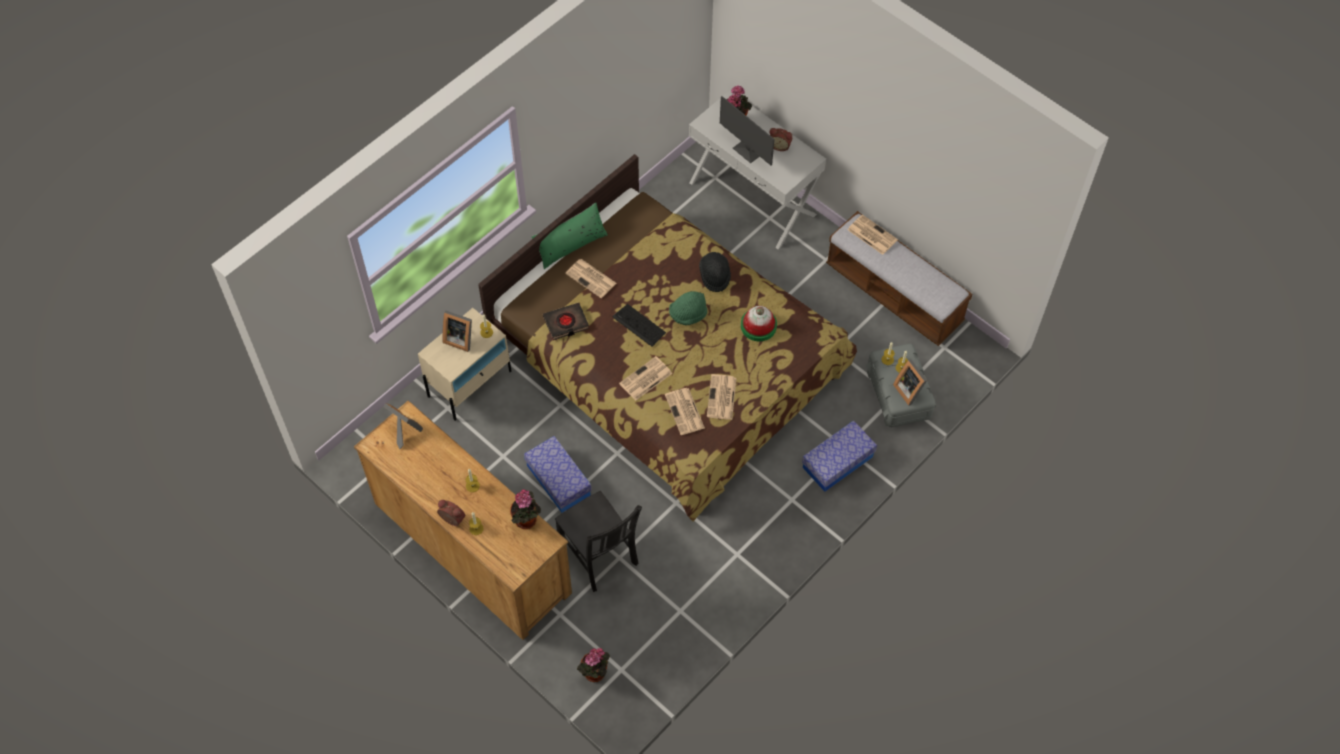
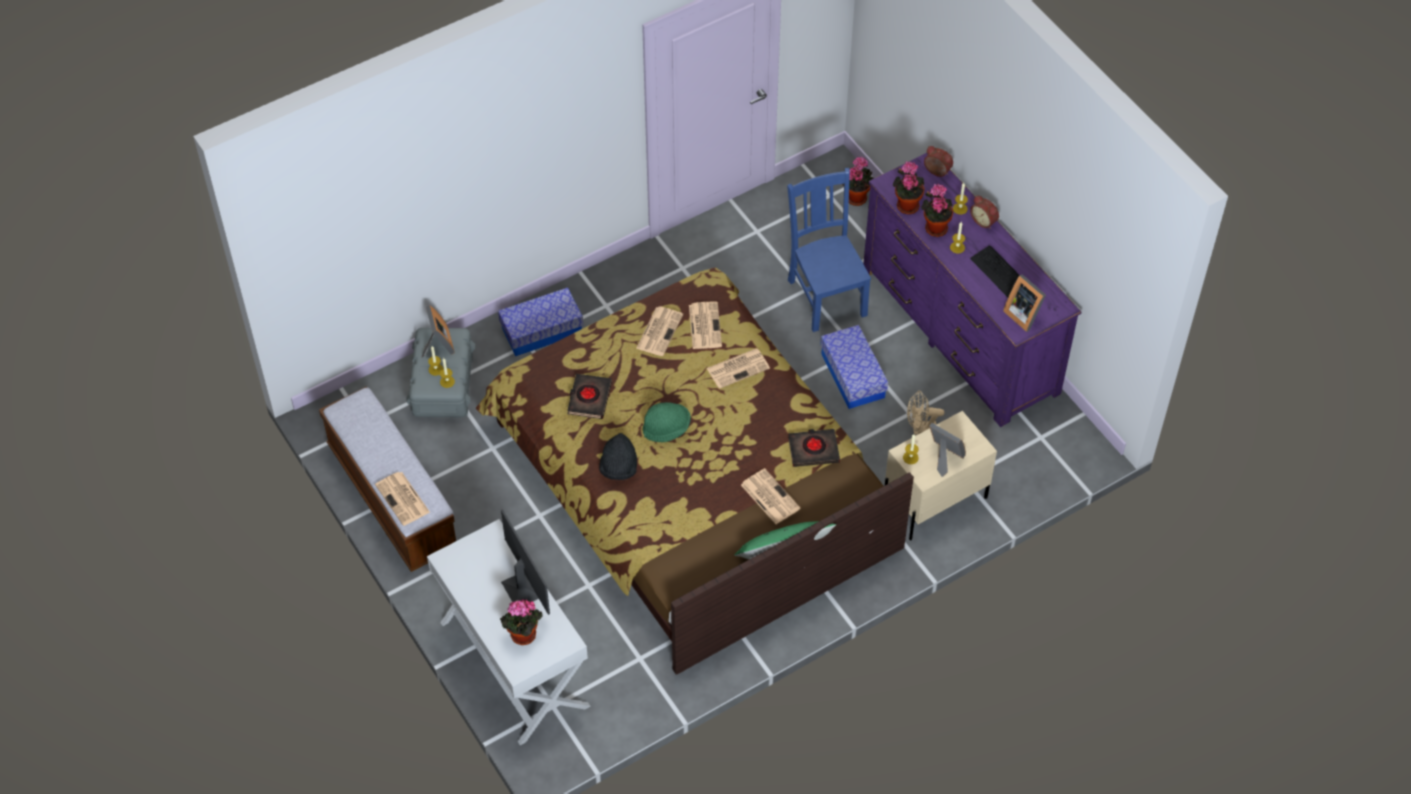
camera: 165 degrees left, 5 degrees down
brown dresser [354,400,572,640] -> purple dresser [864,153,1081,427]
black chair [555,491,642,592] -> blue chair [787,168,871,332]
keyboard [612,304,666,347] -> keyboard moved to [970,245,1019,297]
hat [741,306,777,341] -> black book [567,374,612,419]
alarm clock [770,128,792,151] -> alarm clock moved to [924,146,953,177]
none -> beige fan [907,391,945,435]
none -> potted plant [921,184,953,237]

